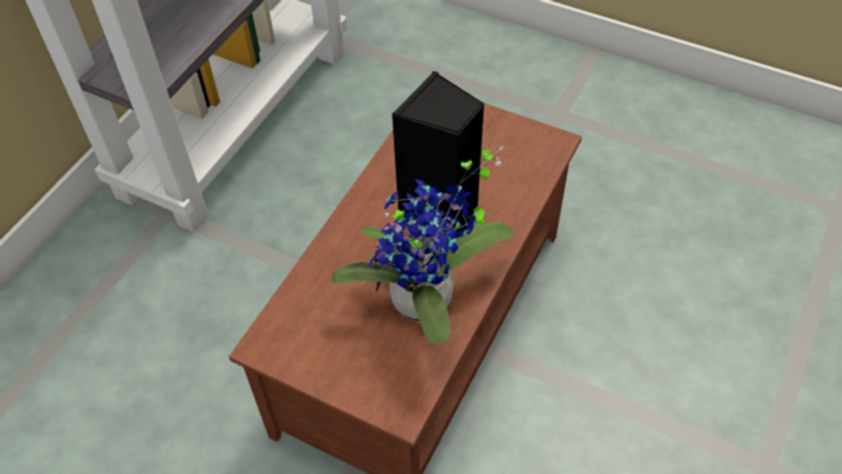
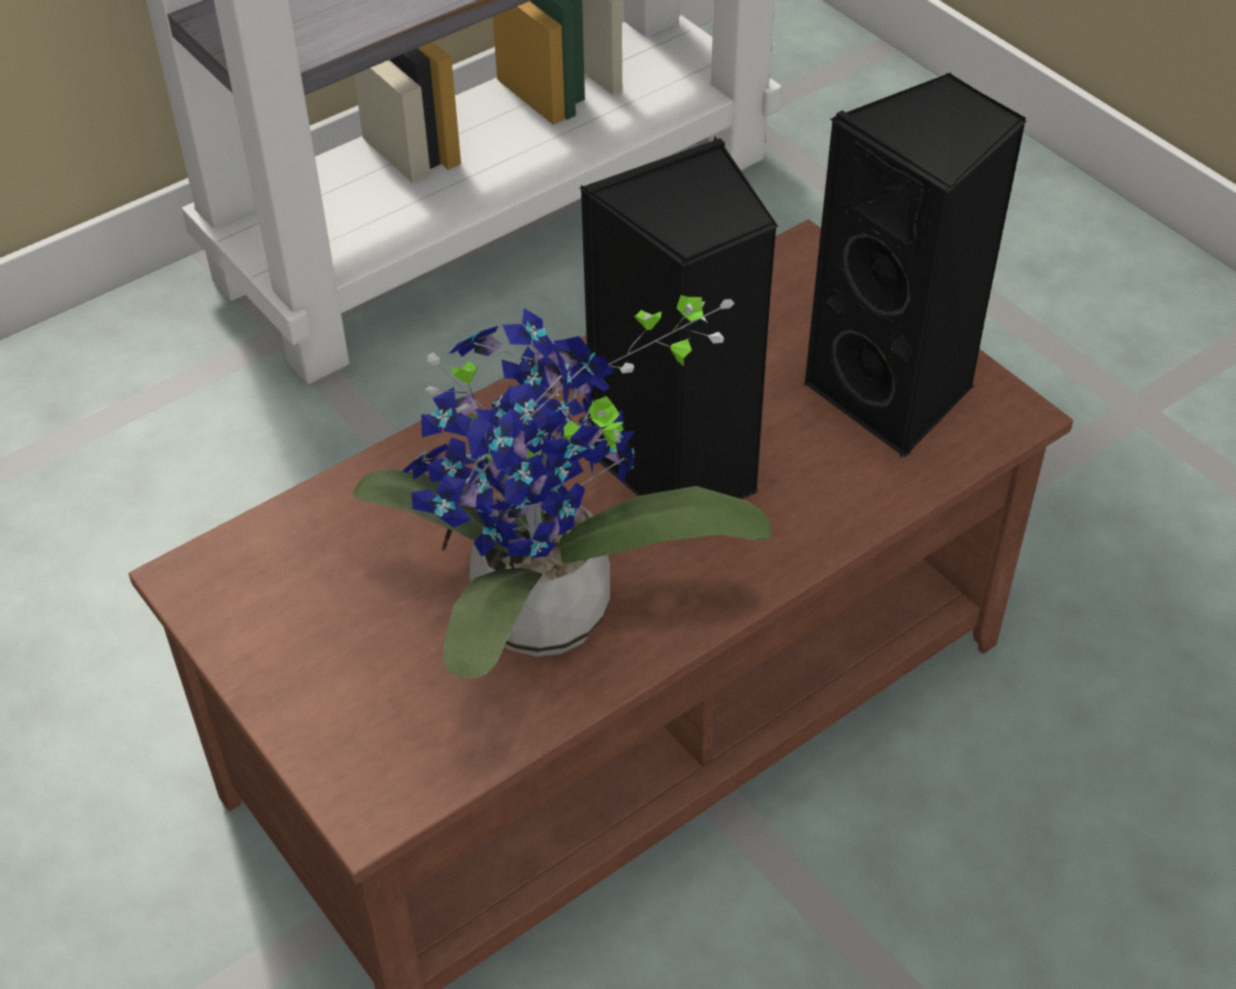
camera: 25 degrees right, 5 degrees down
none -> black speaker [804,73,1027,458]

